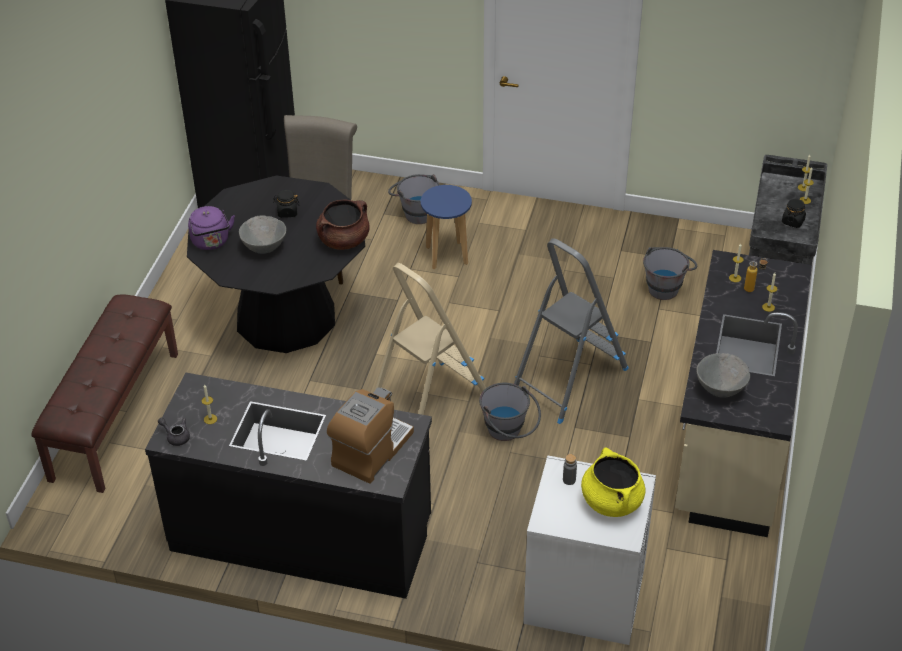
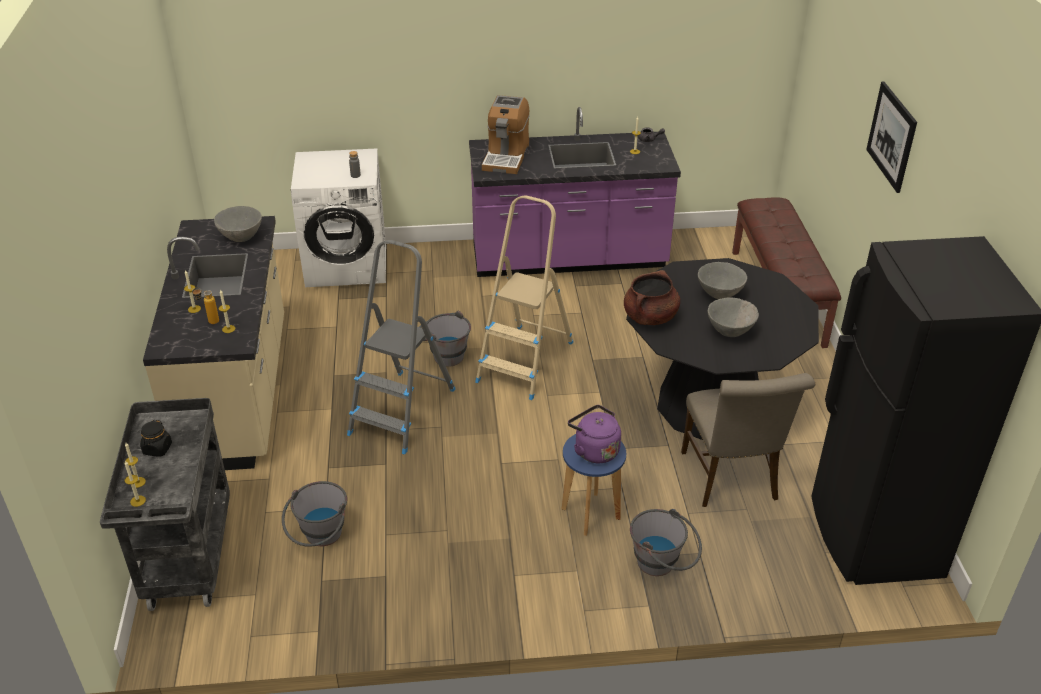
camera: 160 degrees right, 5 degrees down
black counter [145,373,432,599] -> purple counter [469,107,681,277]
purple kettle [188,206,235,250] -> purple kettle moved to [568,405,621,463]
black jar [273,190,300,218] -> grey bowl [708,297,759,337]
yellow cooking pot [581,447,646,517] -> none
none -> picture [866,82,917,193]

